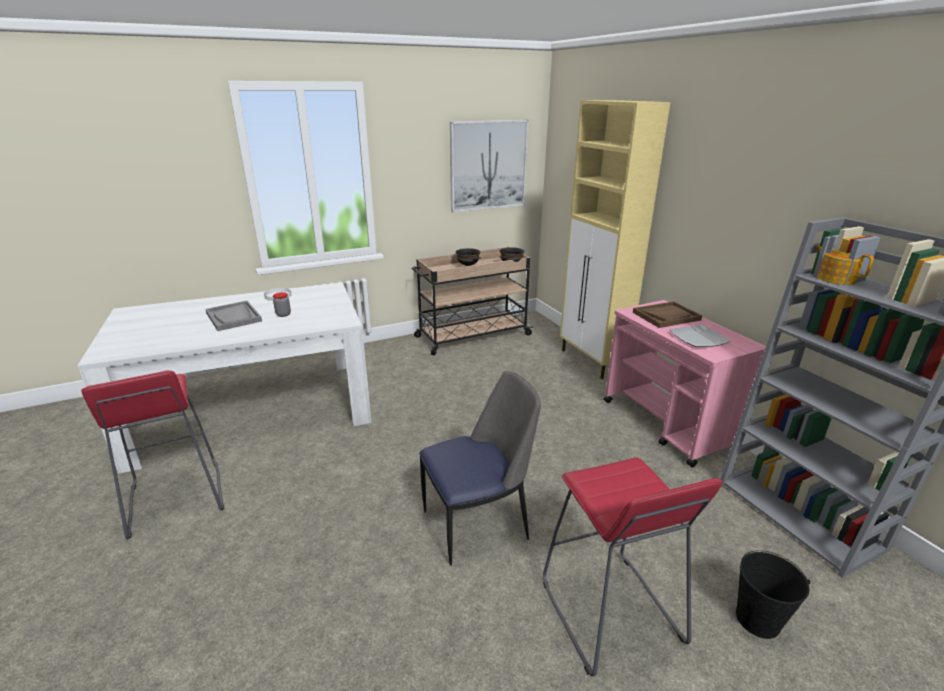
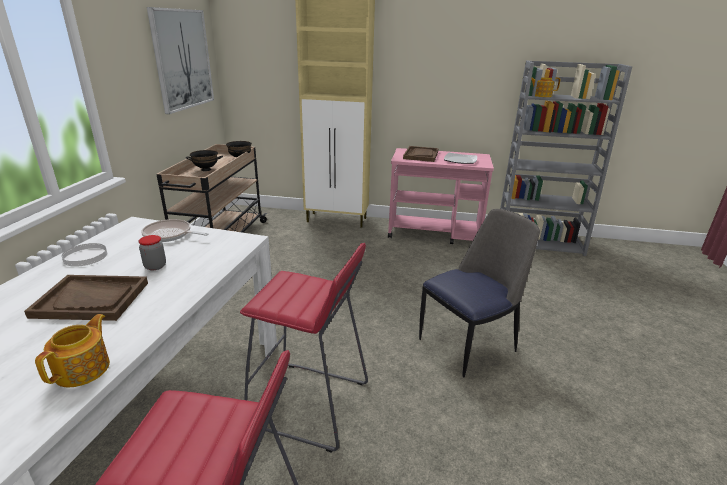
camera: 55 degrees left, 0 degrees up
grey tray [205,301,262,331] -> brown tray [24,275,148,321]
chair [419,371,541,566] -> chair turned 45 degrees clockwise [419,209,540,377]
red stool [543,457,722,677] -> red stool moved to [240,243,368,453]
black bucket [736,550,810,639] -> none
none -> teapot [35,314,110,387]
none -> frying pan [141,219,209,242]

